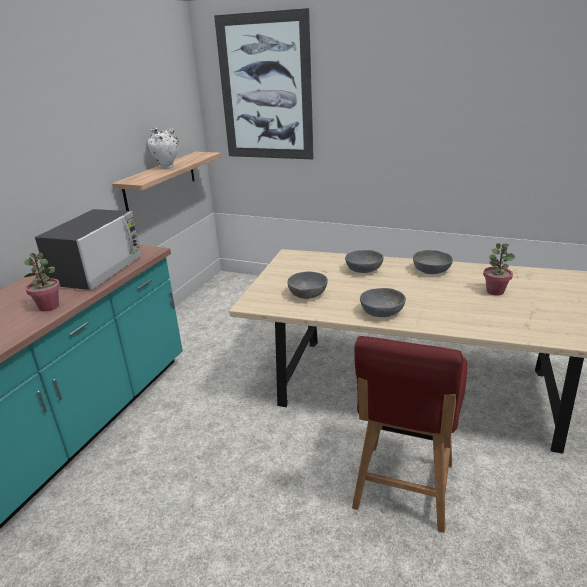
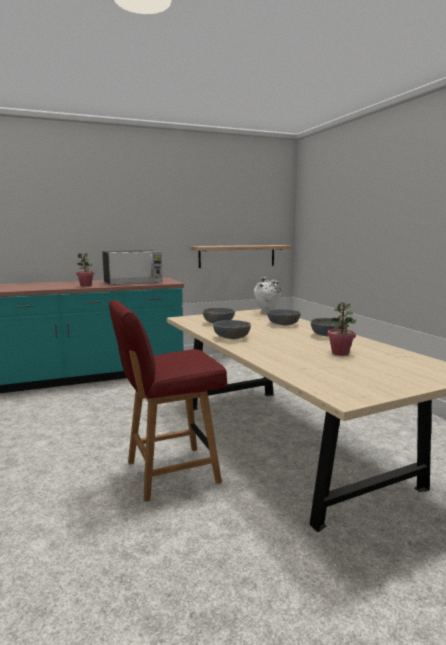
camera: 45 degrees right, 15 degrees down
white vase [148,128,179,169] -> white vase moved to [254,277,281,313]
picture [214,8,314,159] -> none

